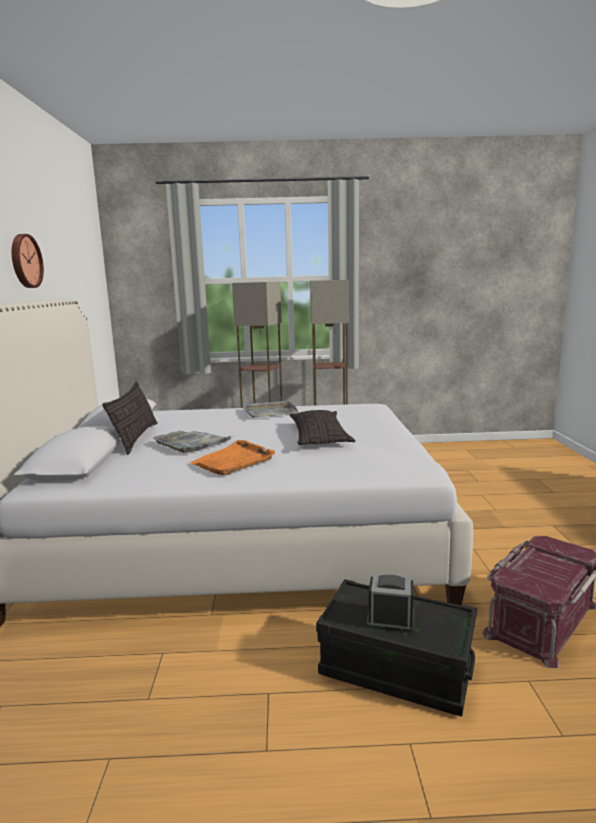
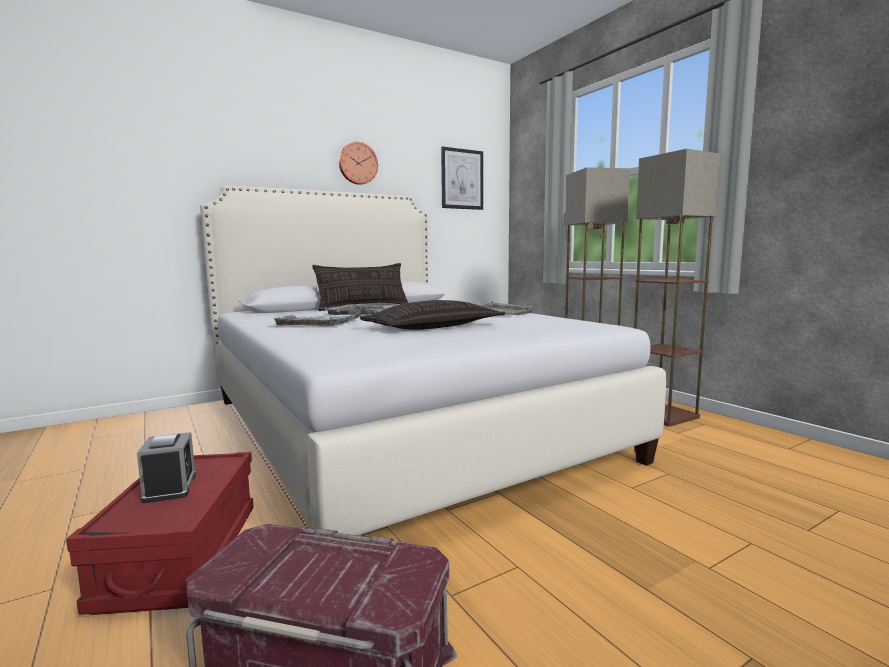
camera: 60 degrees right, 5 degrees down
orange tray [189,440,275,475] -> grey tray [273,312,363,326]
black storage box [316,579,477,716] -> red storage box [66,452,254,615]
none -> picture [441,147,483,210]

